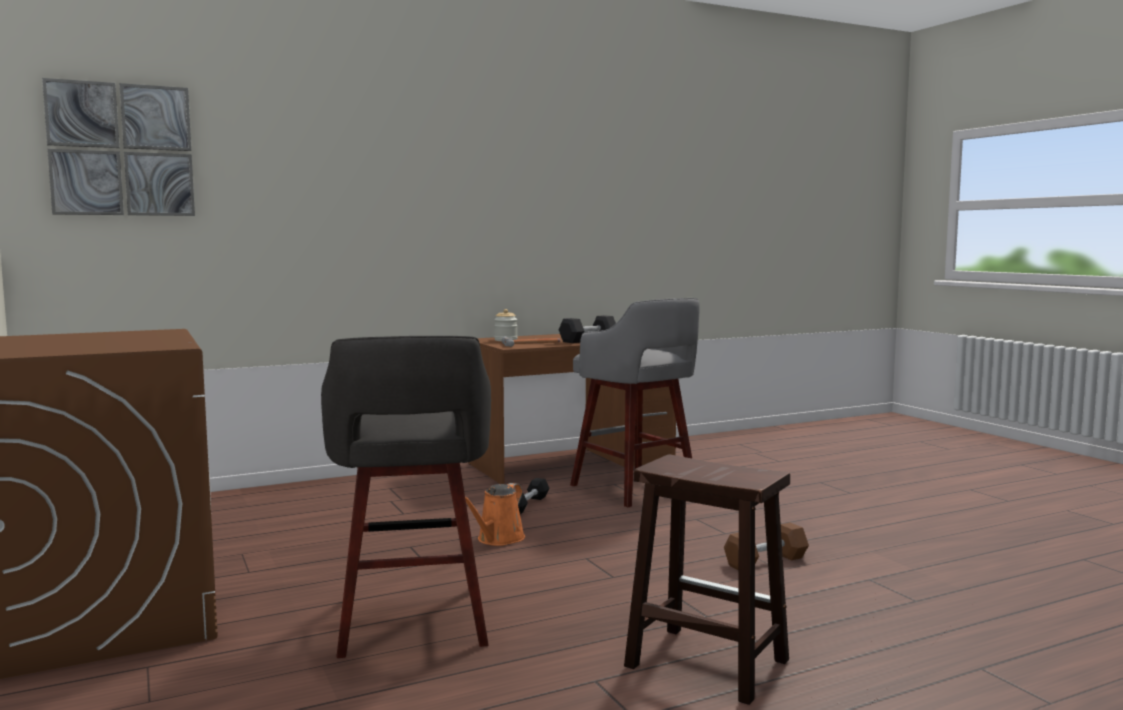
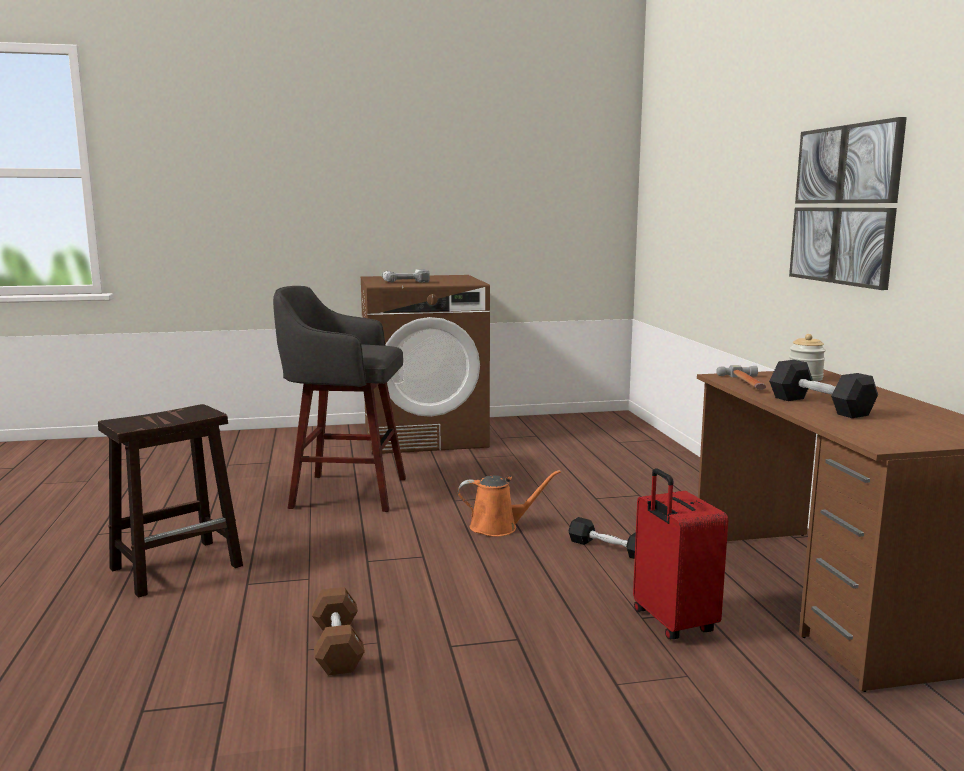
camera: 105 degrees right, 5 degrees up
picture [42,78,195,216] -> picture moved to [789,117,907,290]
orange watering can [465,483,525,546] -> orange watering can turned 135 degrees clockwise [458,470,561,537]
grey stool [570,298,700,507] -> red suitcase [633,468,728,639]
none -> power drill [381,269,430,283]

